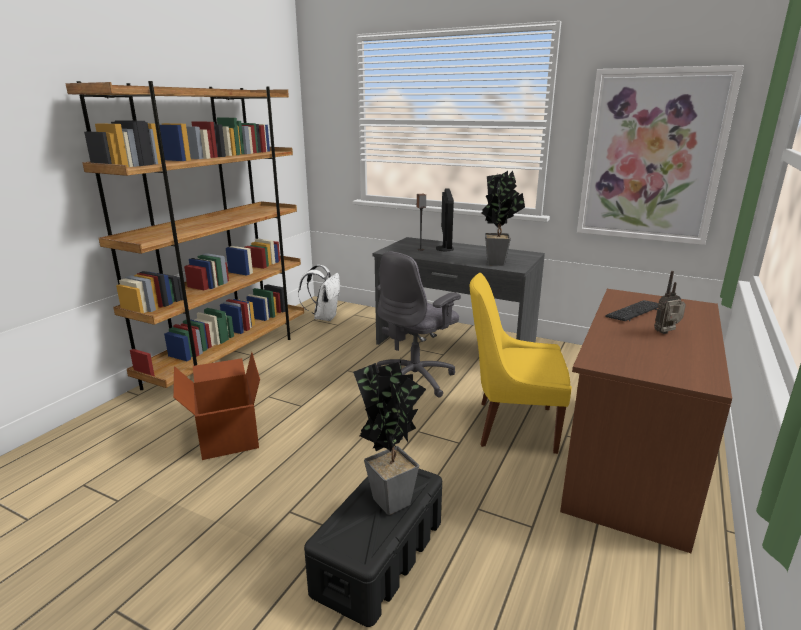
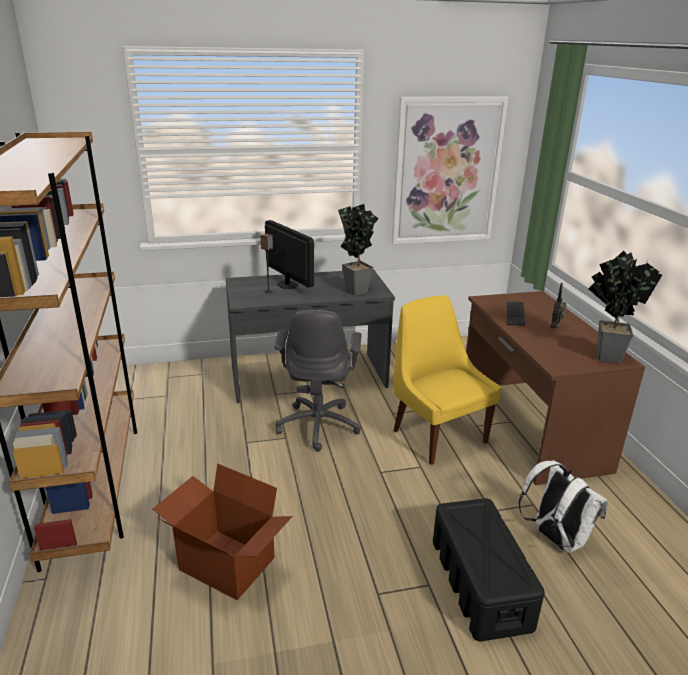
camera: 40 degrees left, 5 degrees up
white backpack [298,265,340,321] -> white backpack moved to [519,460,608,553]
potted plant [353,358,426,515] -> potted plant moved to [589,250,662,364]
yellow chair [470,273,572,454] -> yellow chair turned 90 degrees clockwise [394,295,501,465]

